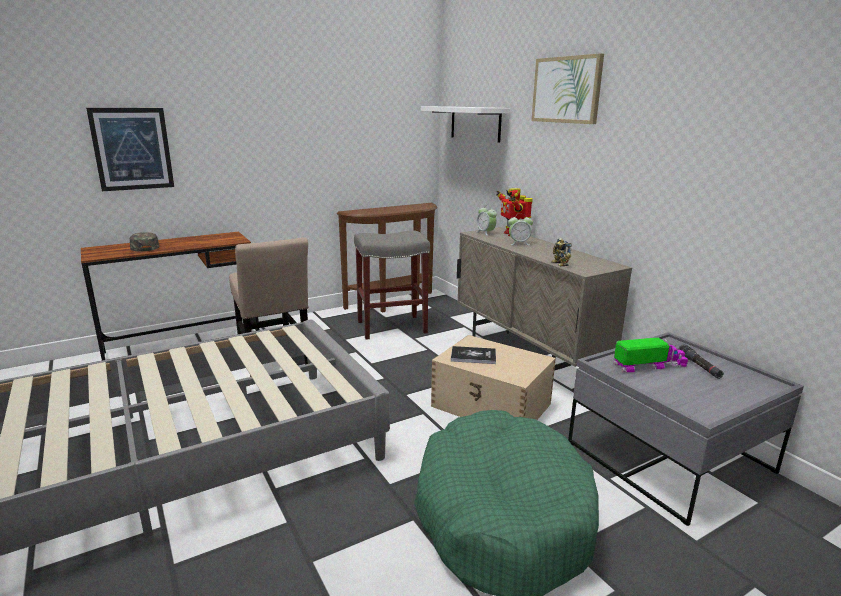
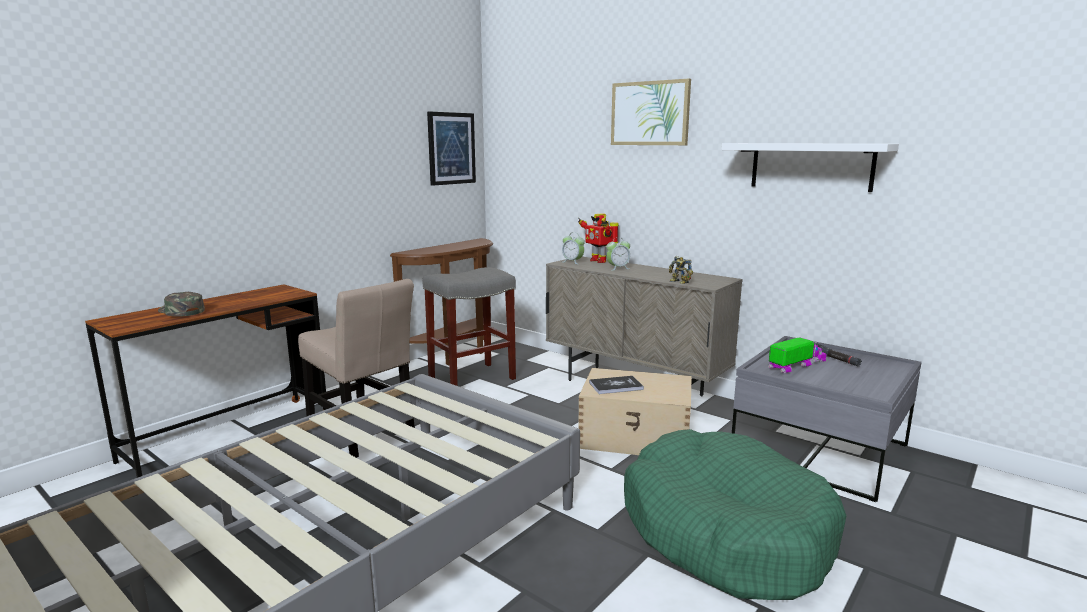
camera: 20 degrees left, 5 degrees down
picture [86,108,174,191] -> picture moved to [427,111,476,186]
white shelf [421,106,510,143] -> white shelf moved to [721,143,899,192]

